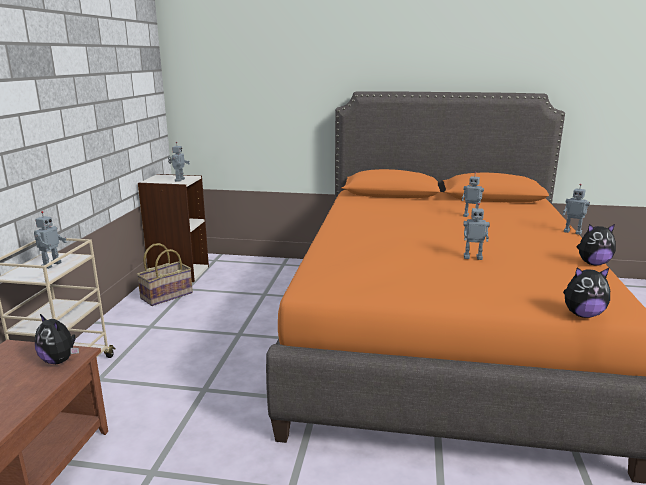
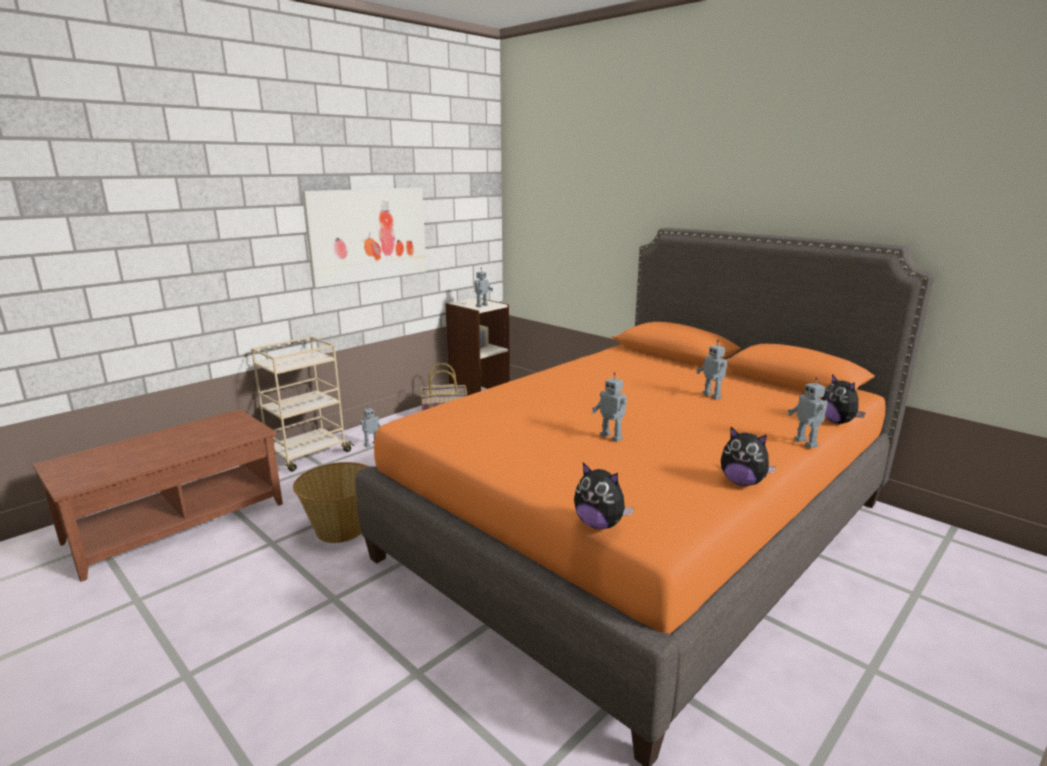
camera: 35 degrees right, 0 degrees up
toy robot [34,211,67,269] -> toy robot moved to [360,405,381,447]
plush toy [35,314,79,364] -> plush toy moved to [821,374,865,424]
none -> basket [293,462,369,543]
none -> picture [302,188,427,288]

